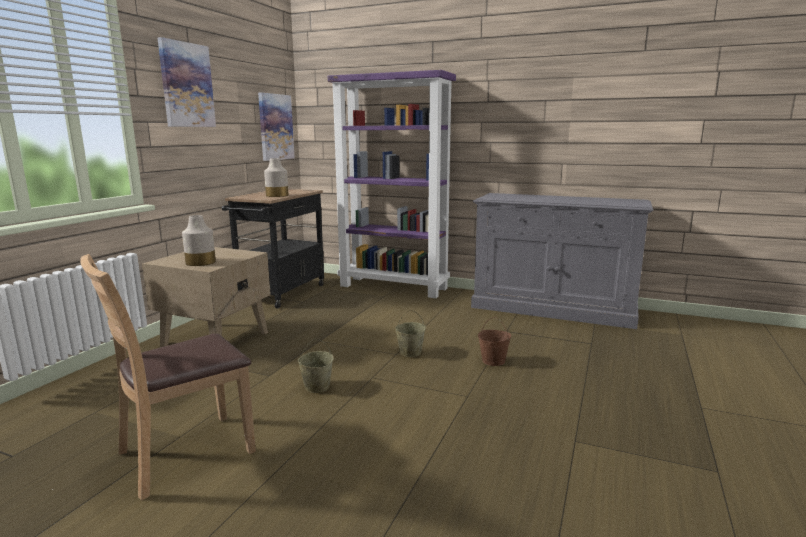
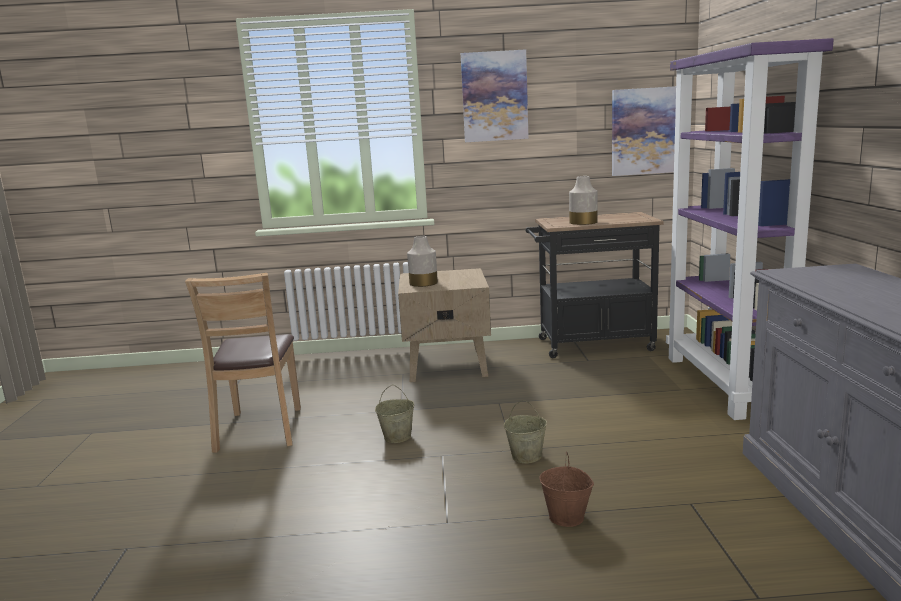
camera: 65 degrees right, 0 degrees up
brown chair [80,254,256,500] -> brown chair turned 120 degrees counterclockwise [185,273,301,453]

